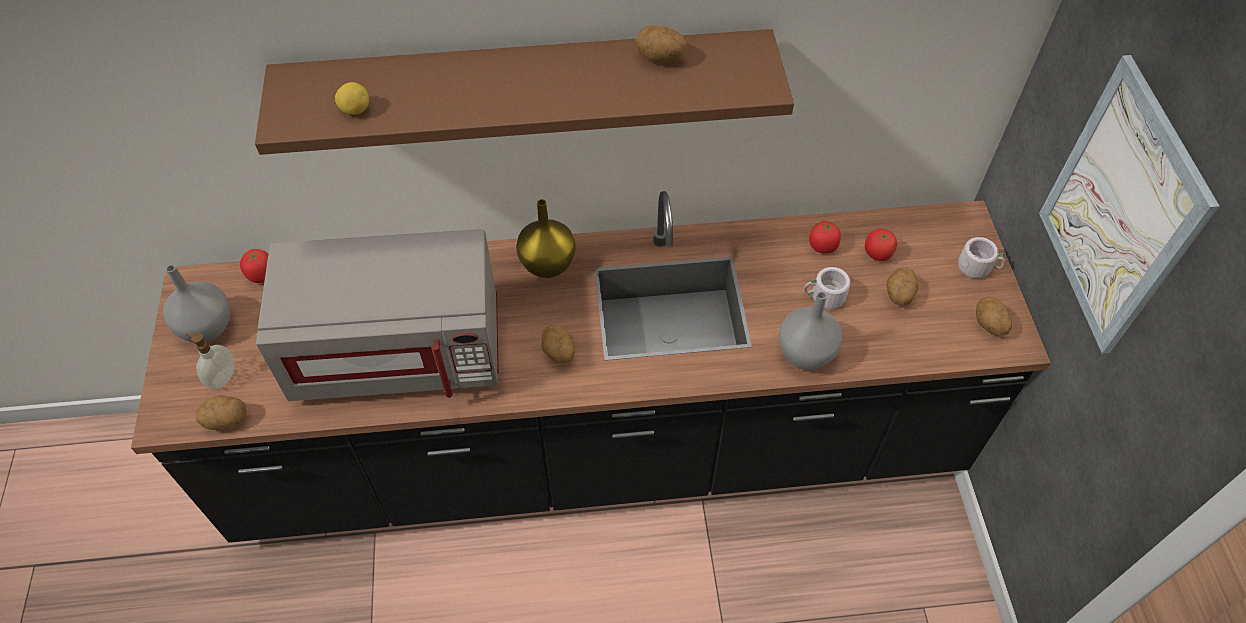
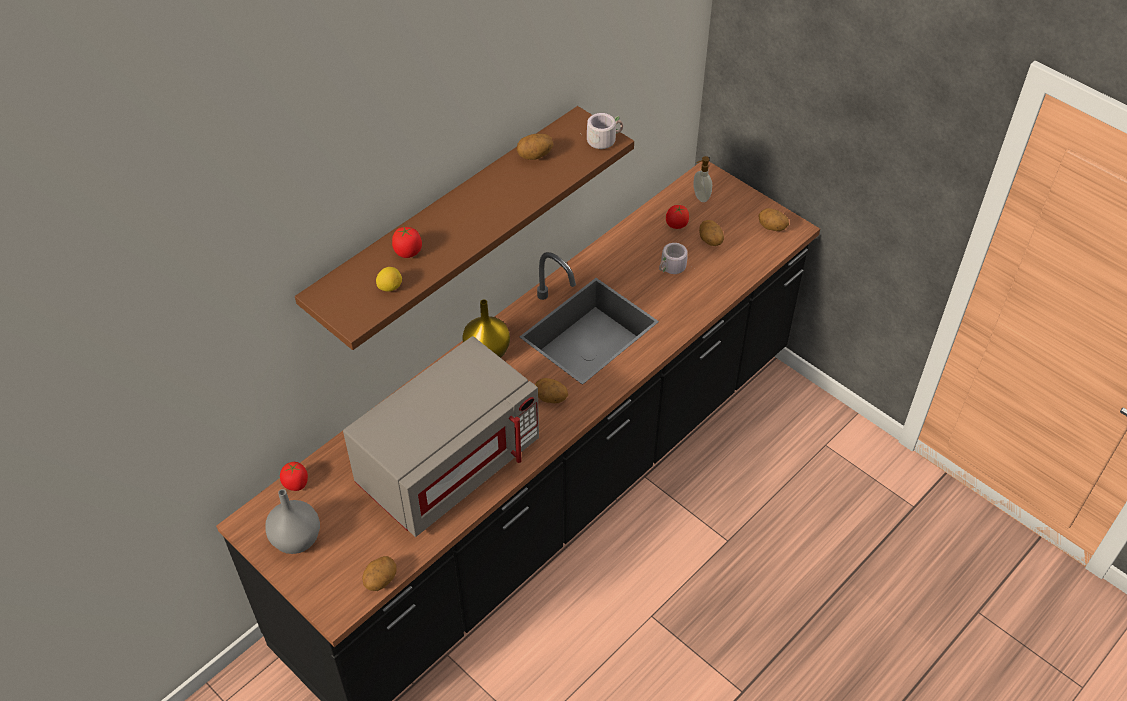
camera: 40 degrees left, 5 degrees down
soap dispenser [186,333,234,389] -> soap dispenser moved to [694,156,712,202]
grey vase [778,292,842,370] -> none
tomato [809,221,841,254] -> tomato moved to [392,225,422,258]
grey mug [958,237,1006,279] -> grey mug moved to [580,113,623,149]
picture [1039,55,1220,354] -> none

